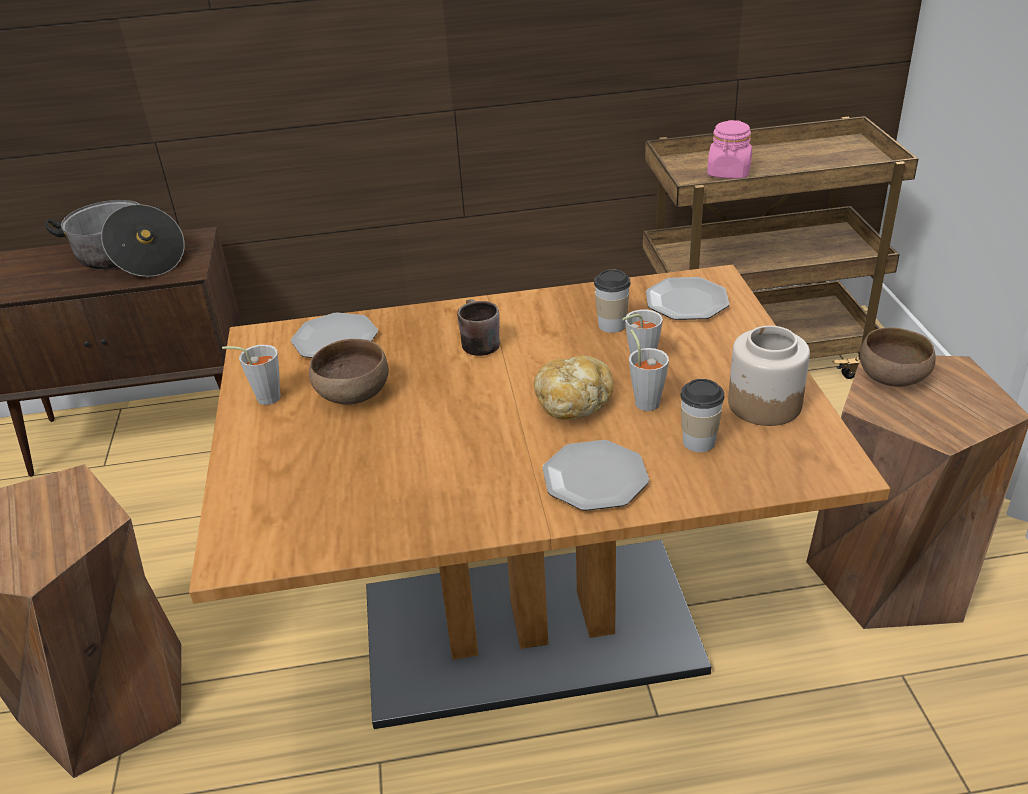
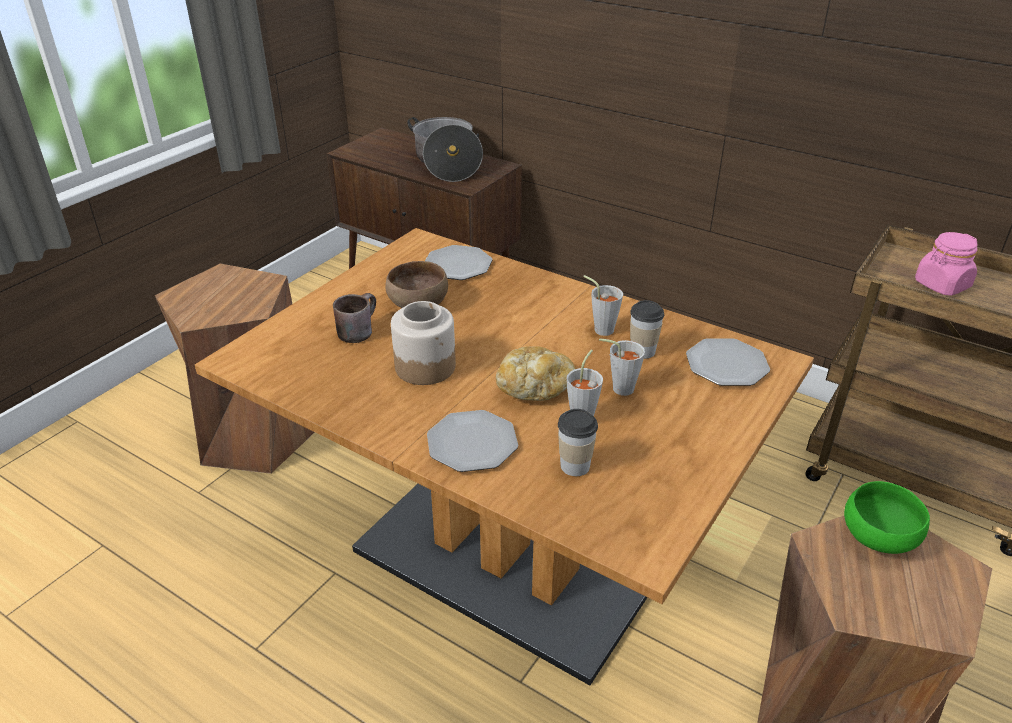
camera: 40 degrees right, 0 degrees up
grey cup [222,344,281,405] -> grey cup moved to [583,275,623,336]
brown mug [457,299,500,356] -> brown mug moved to [333,293,376,343]
jar [728,326,810,426] -> jar moved to [391,301,456,385]
brown bowl [860,327,935,387] -> green bowl [844,481,930,554]

